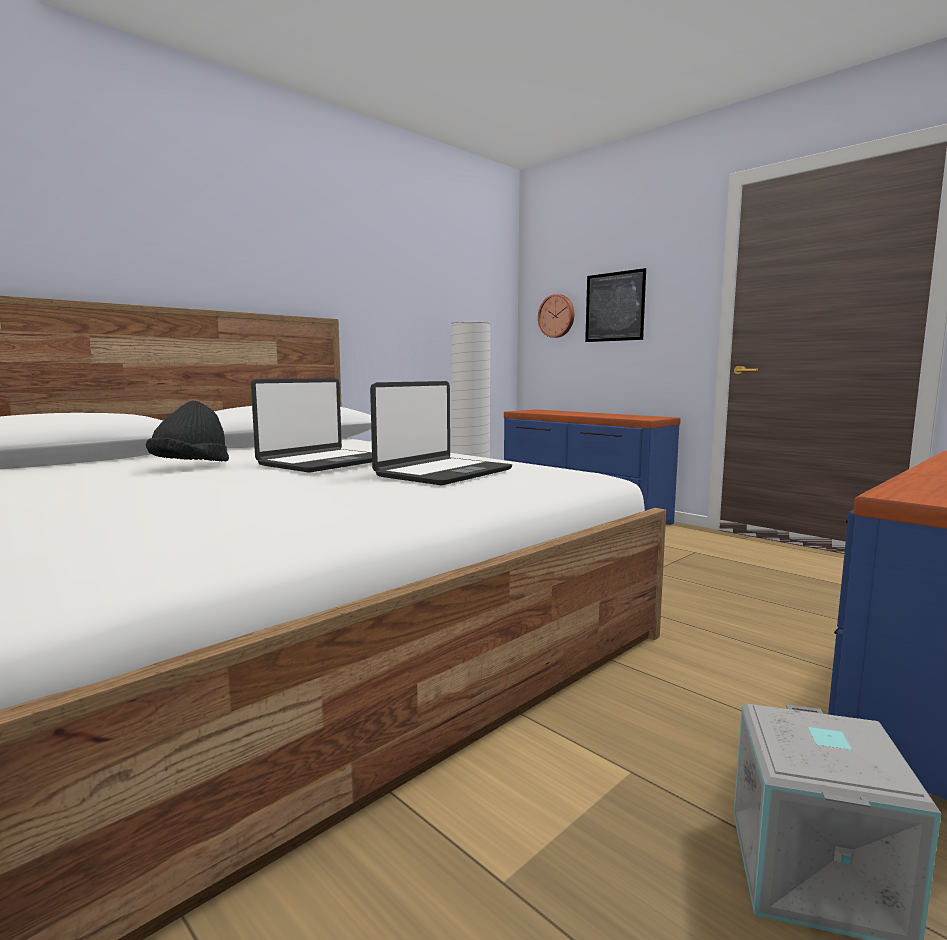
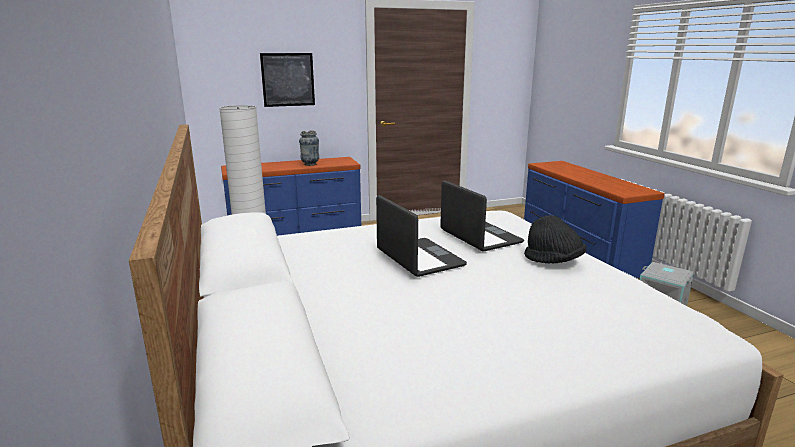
camera: 65 degrees left, 10 degrees up
black hat [146,401,229,462] -> black hat moved to [524,215,587,264]
wall clock [538,294,574,338] -> none
none -> vase [299,130,319,166]

